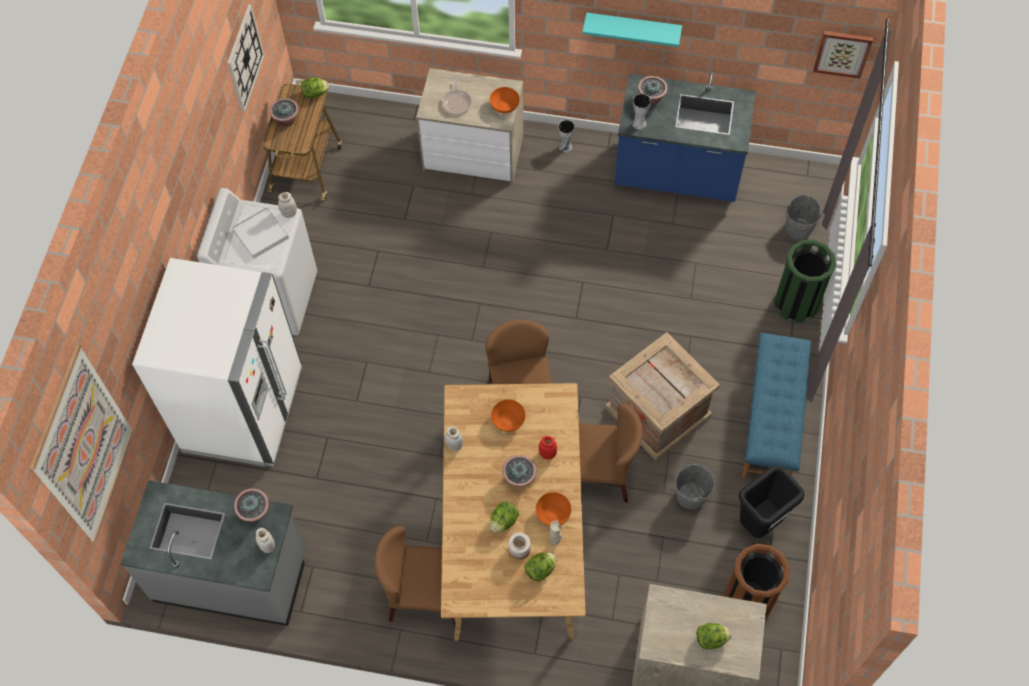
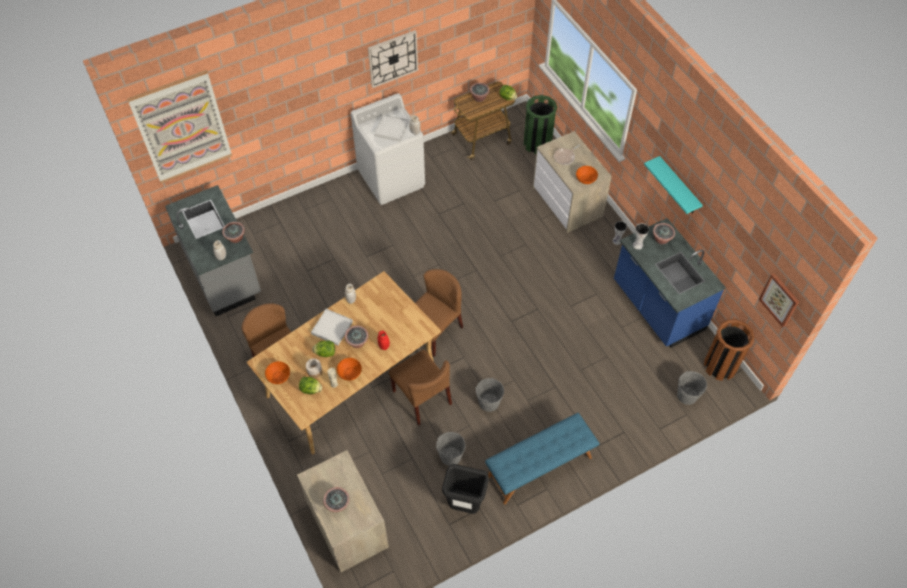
camera: 50 degrees right, 5 degrees down
white fridge [132,258,302,466] -> none
wall clock [227,4,265,112] -> wall clock moved to [368,30,418,88]
orange bowl [491,399,526,432] -> orange bowl moved to [265,361,290,384]
crate [605,332,720,460] -> grey bucket [475,377,504,412]
lettuce [696,623,731,649] -> potted plant [323,487,350,512]
brown trash can [724,544,790,618] -> brown trash can moved to [704,319,754,381]
green trash can [774,240,836,323] -> green trash can moved to [524,95,557,154]
none -> white tray [311,309,353,345]

